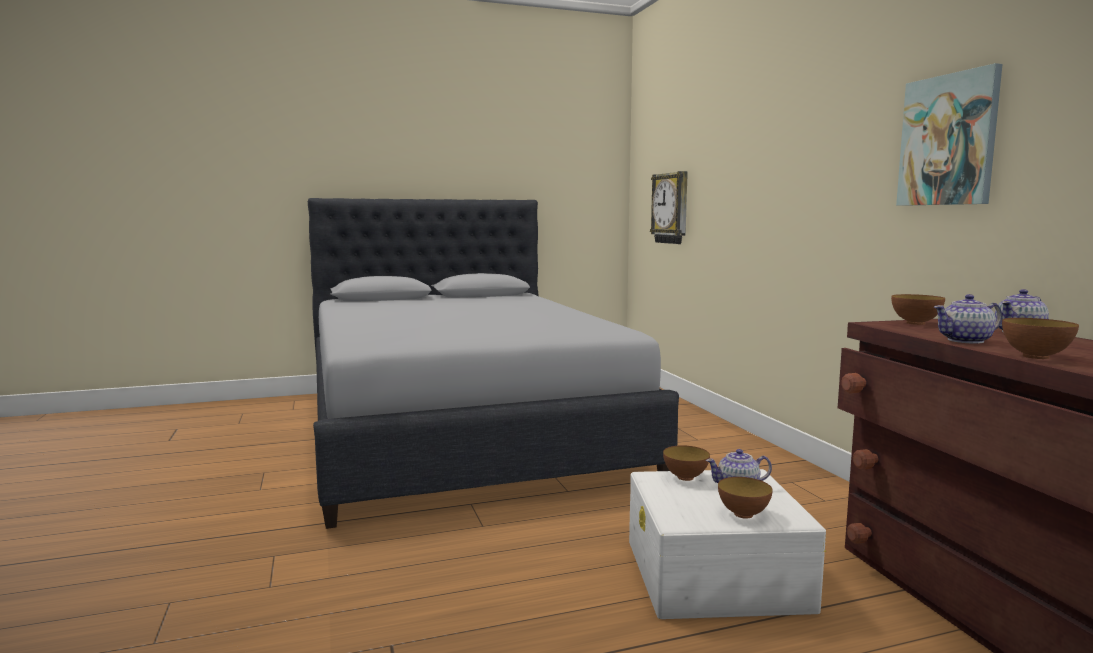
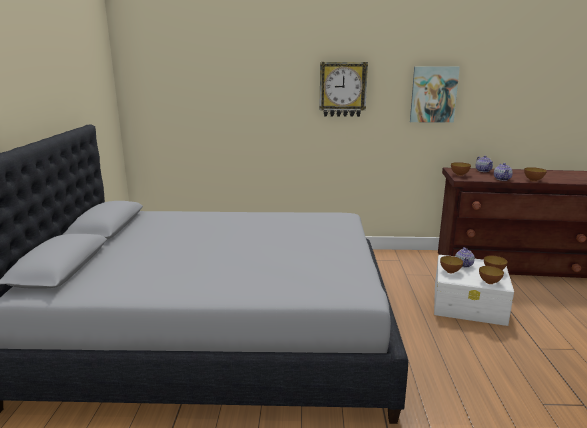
camera: 70 degrees left, 10 degrees up
wall clock [650,171,688,244] -> wall clock moved to [319,62,368,117]
none -> bowl [479,266,504,284]

